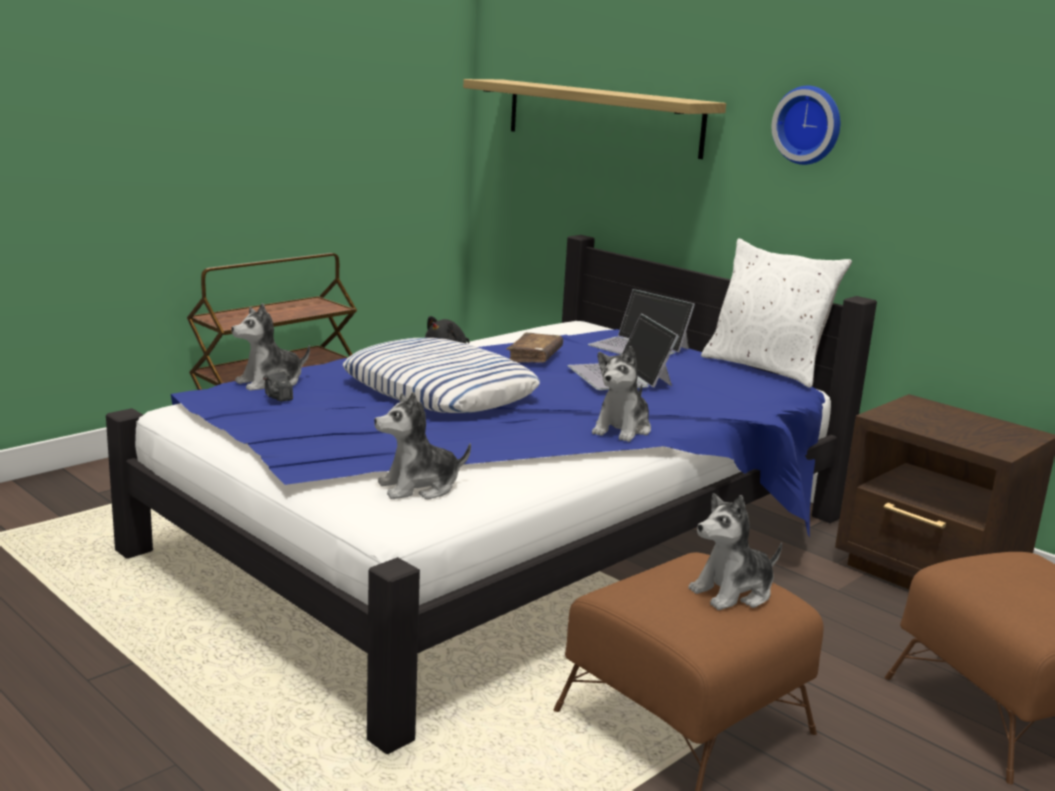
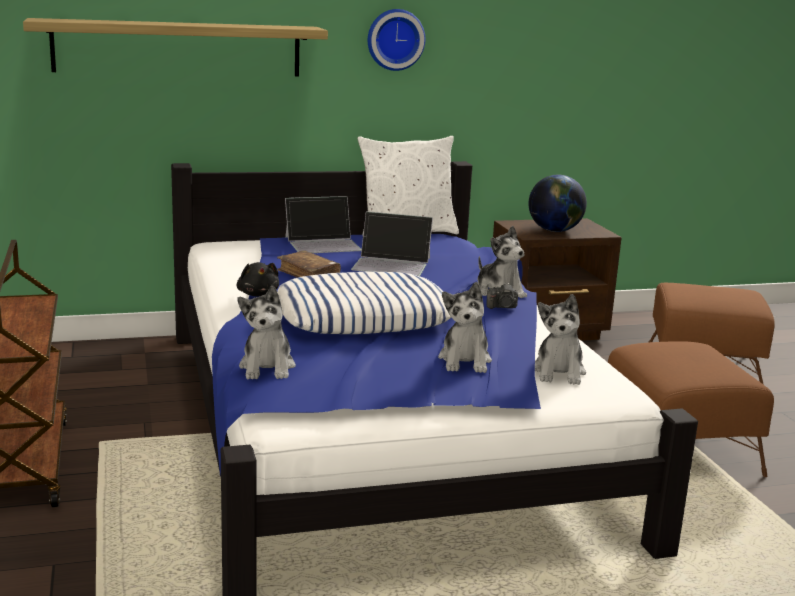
camera: 60 degrees left, 0 degrees up
camera [263,369,293,402] -> camera moved to [487,283,518,309]
plush toy [688,493,782,610] -> plush toy moved to [438,282,492,373]
none -> globe [529,175,587,232]

